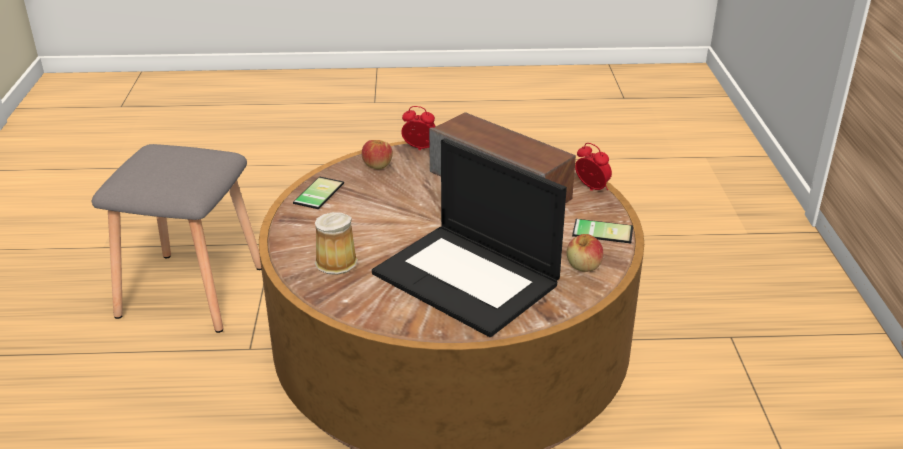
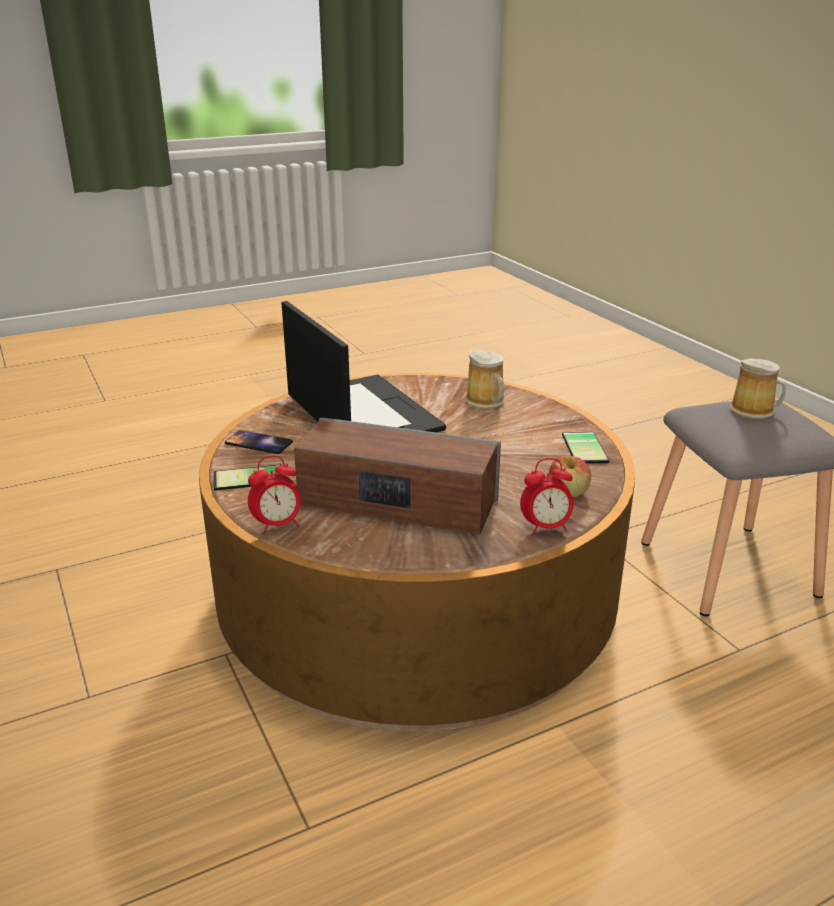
camera: 155 degrees right, 5 degrees down
laptop [372,138,567,337] -> laptop turned 45 degrees clockwise [282,301,446,433]
apple [567,234,603,272] -> phone [225,430,293,454]
alarm clock [575,143,612,191] -> alarm clock turned 45 degrees counterclockwise [248,456,301,535]
none -> mug [730,358,786,419]

